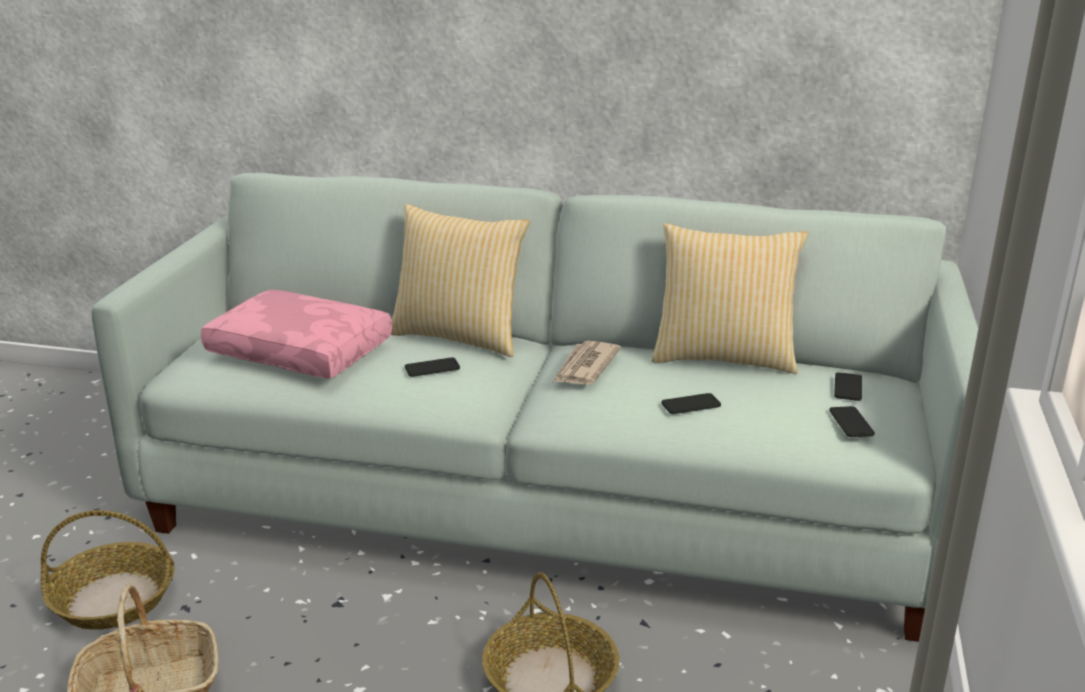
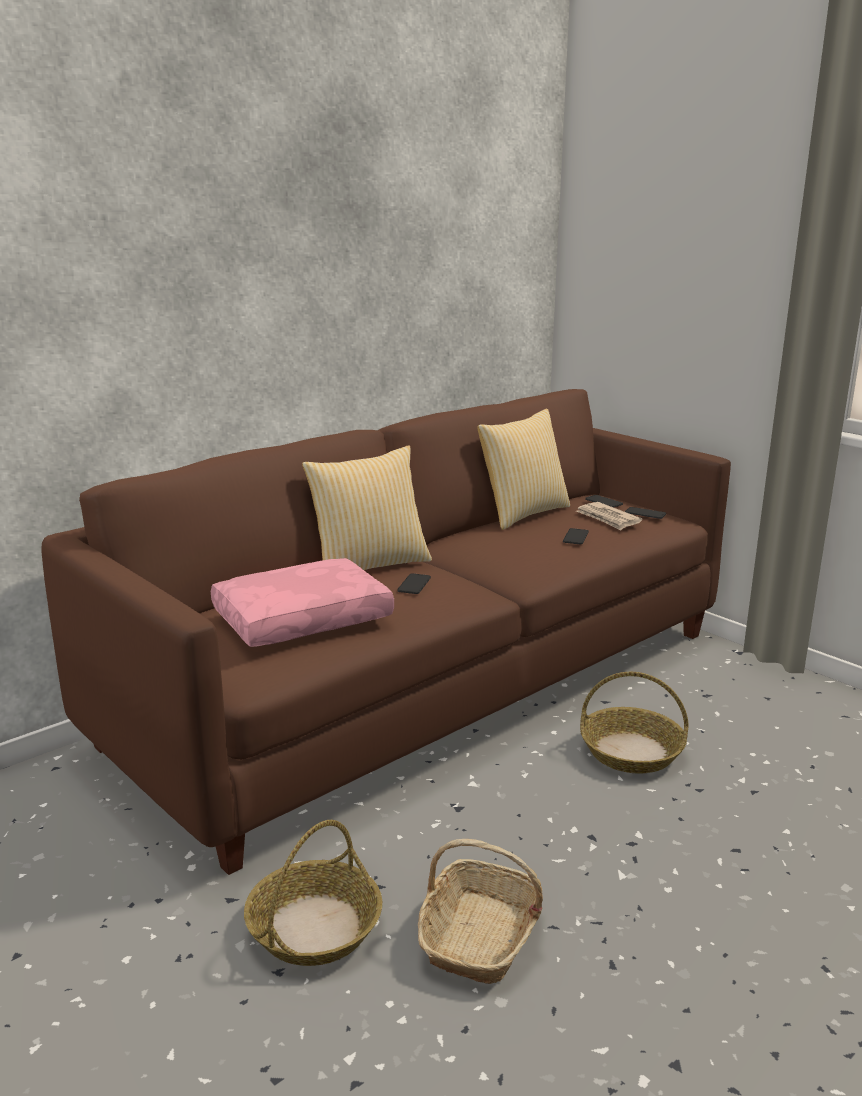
camera: 55 degrees left, 5 degrees down
white sofa [92,173,978,642] -> brown sofa [41,389,731,875]
newspaper [553,341,621,385] -> newspaper moved to [576,502,642,530]

